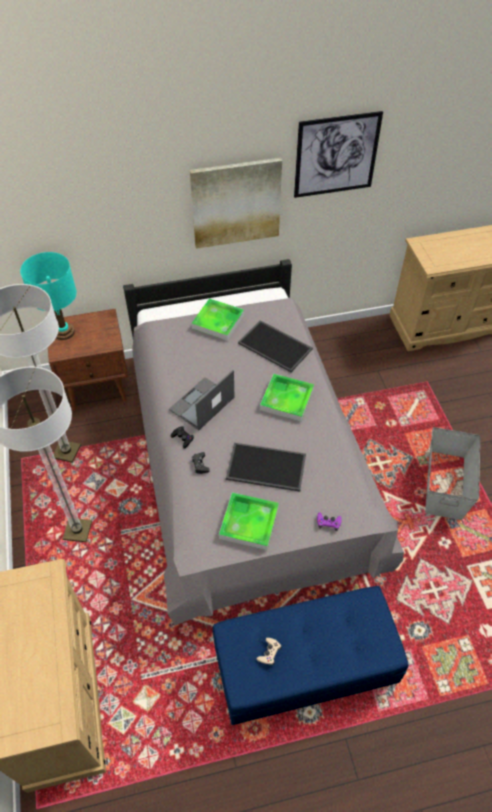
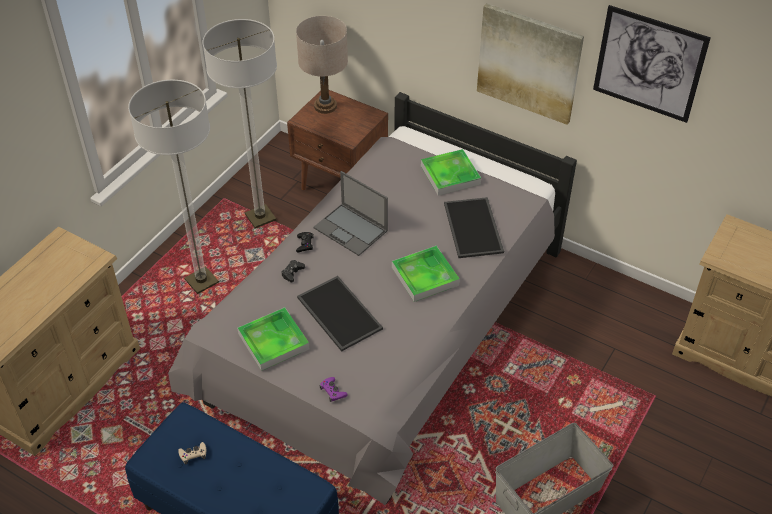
camera: 45 degrees right, 5 degrees down
turquoise table lamp [20,252,77,340] -> beige table lamp [296,16,348,114]
laptop [169,370,235,430] -> laptop turned 135 degrees counterclockwise [313,171,388,256]

